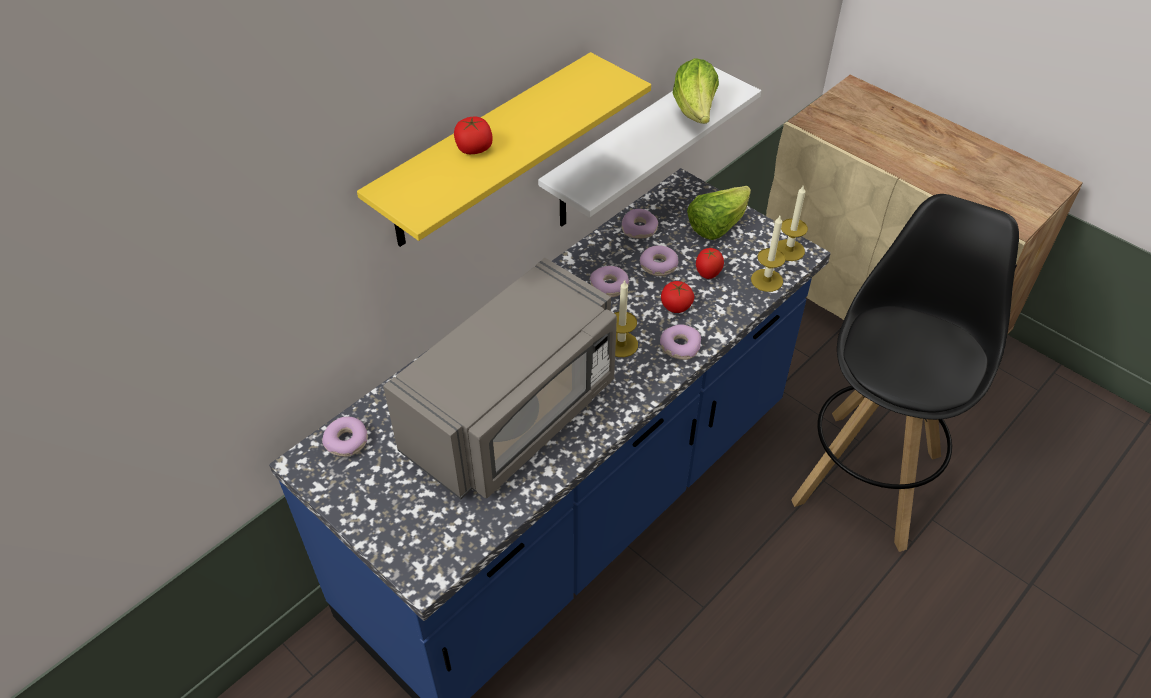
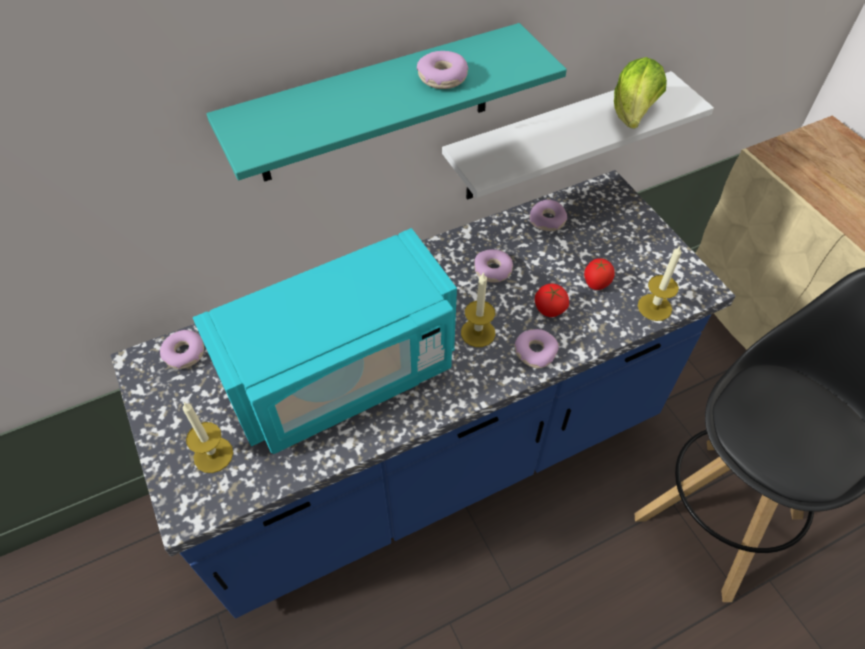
camera: 20 degrees right, 5 degrees up
yellow shelf [357,52,651,247] -> turquoise shelf [207,23,567,182]
grey microwave [383,258,617,499] -> turquoise microwave [193,228,457,454]
tomato [454,117,493,154] -> none
donut [640,245,678,276] -> donut moved to [417,51,469,89]
lettuce [687,186,751,240] -> none
candle [777,186,808,261] -> candle moved to [183,402,233,473]

